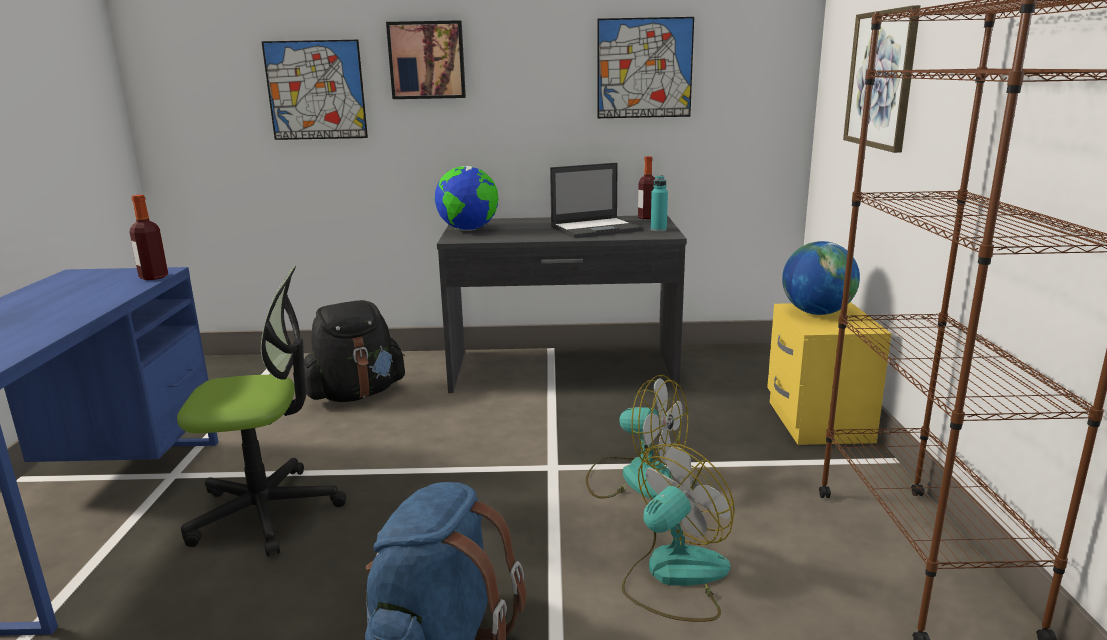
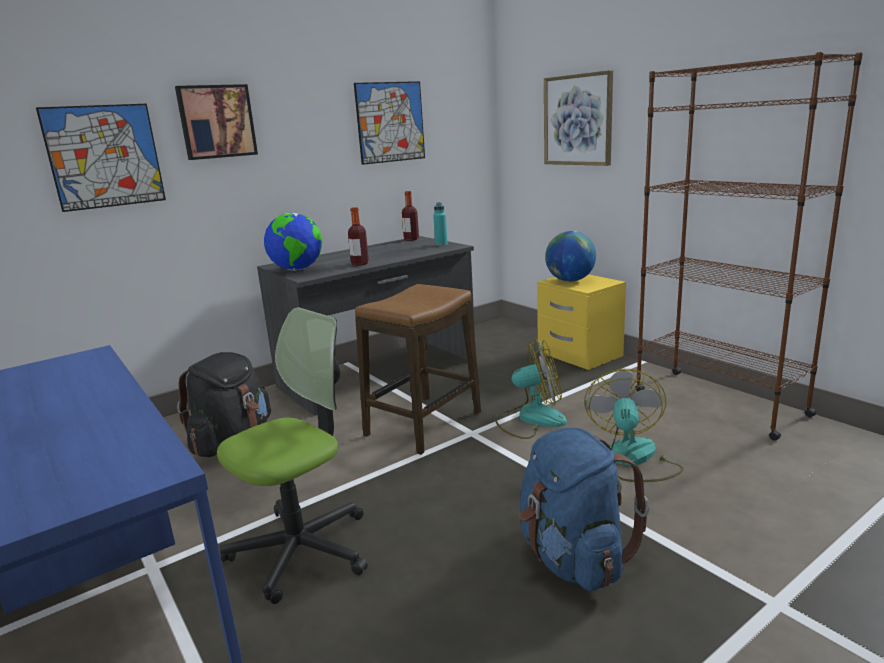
camera: 35 degrees left, 0 degrees up
bottle [130,195,168,280] -> bottle moved to [348,207,369,266]
laptop [550,163,643,238] -> none
none -> stool [355,284,481,455]

